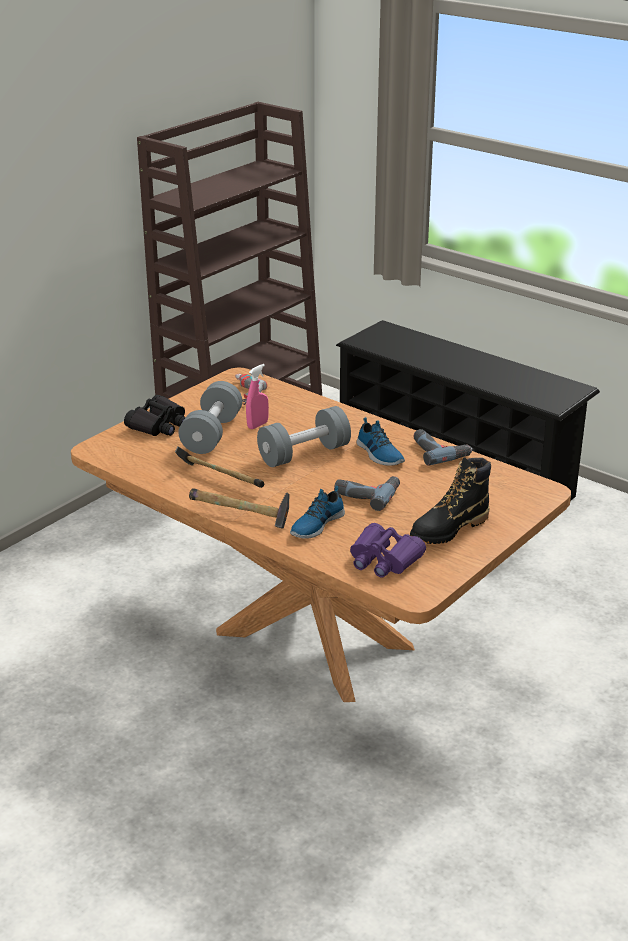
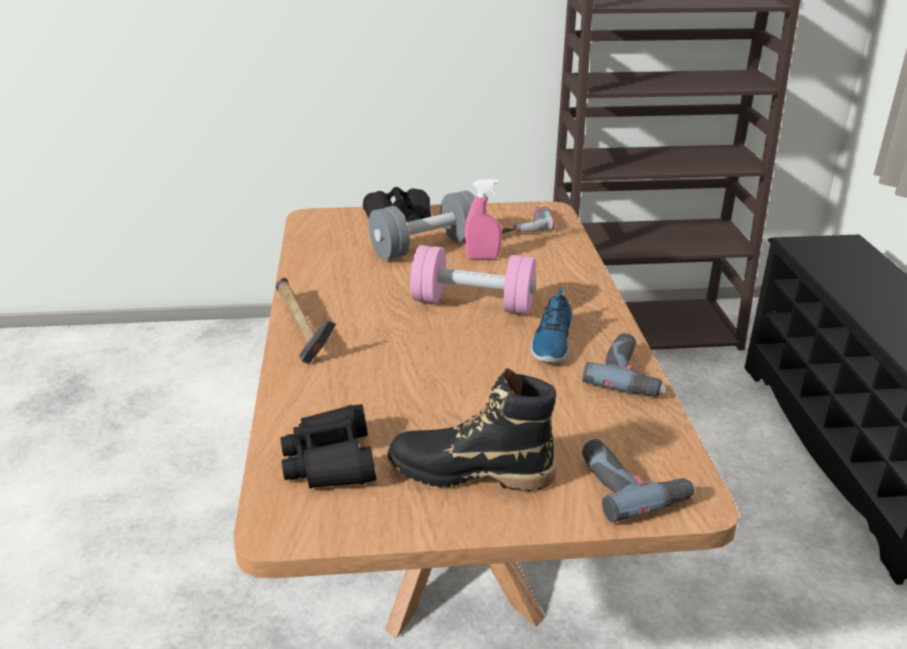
camera: 45 degrees right, 0 degrees up
hammer [175,447,264,488] -> none
grey dumbbell [257,406,351,467] -> pink dumbbell [410,245,536,314]
shoe [290,486,345,539] -> none
power drill [334,476,400,511] -> power drill moved to [582,439,695,523]
purple binoculars [350,523,426,578] -> black binoculars [281,404,376,489]

